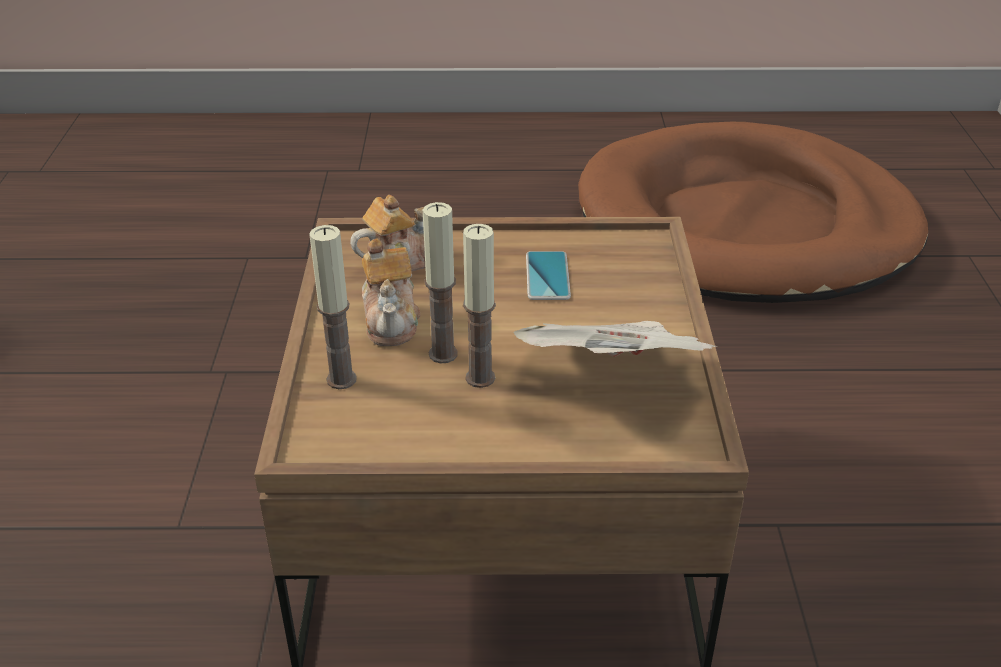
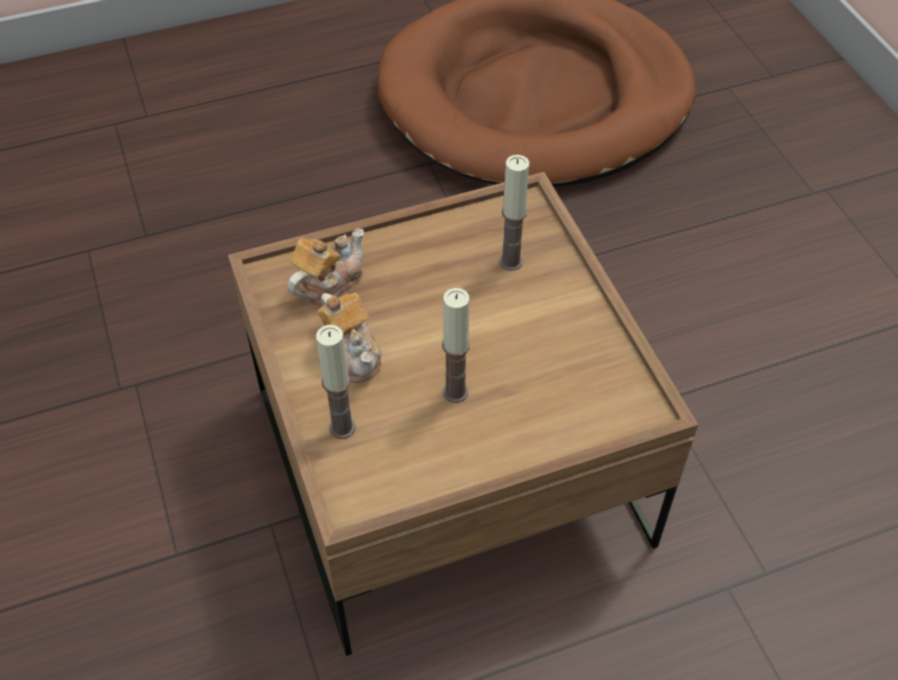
camera: 20 degrees left, 15 degrees up
candle [423,202,458,363] -> candle moved to [499,155,529,271]
newspaper [513,321,718,357] -> none
phone [526,251,571,300] -> none

